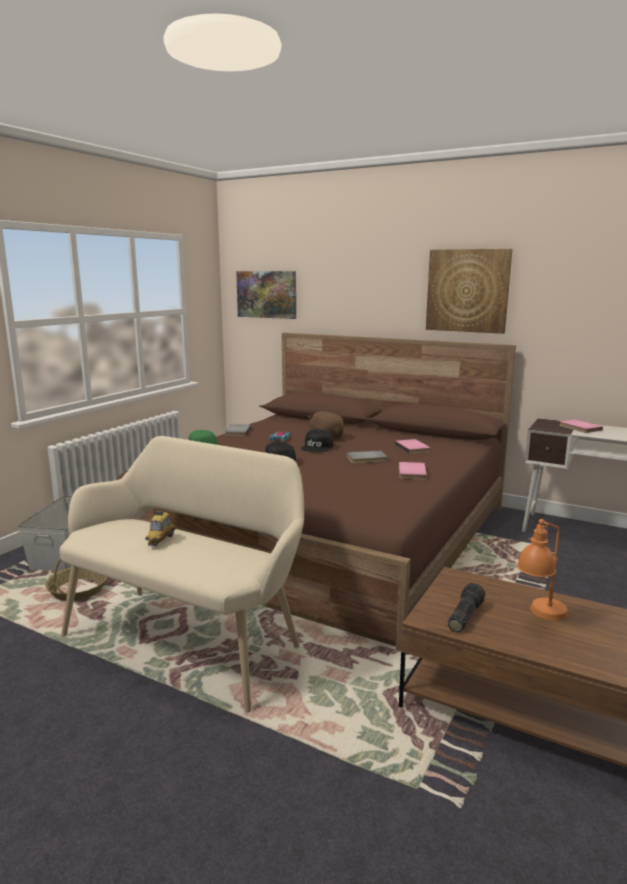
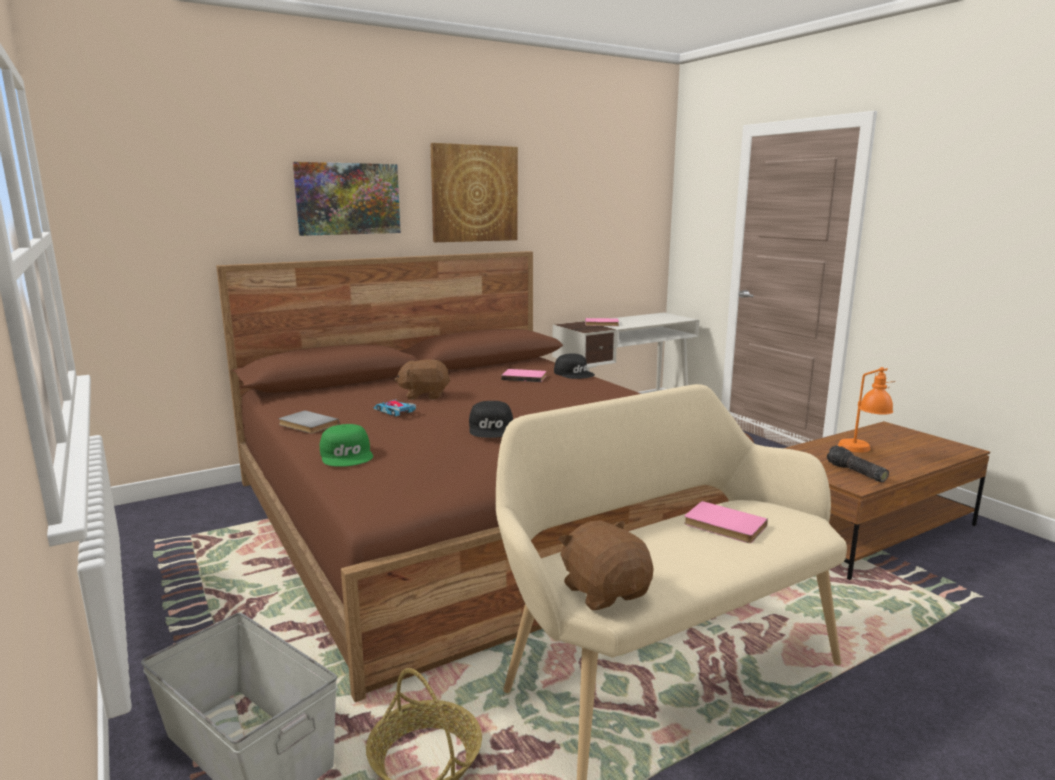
camera: 60 degrees left, 0 degrees up
toy car [145,511,176,546] -> none
picture [236,271,296,319] -> picture moved to [293,162,401,236]
black cap [301,429,334,452] -> black cap moved to [554,353,595,379]
grey book [346,451,388,464] -> none
pink book [399,462,427,480] -> pink book moved to [684,501,768,543]
none -> brown plush toy [558,520,654,610]

